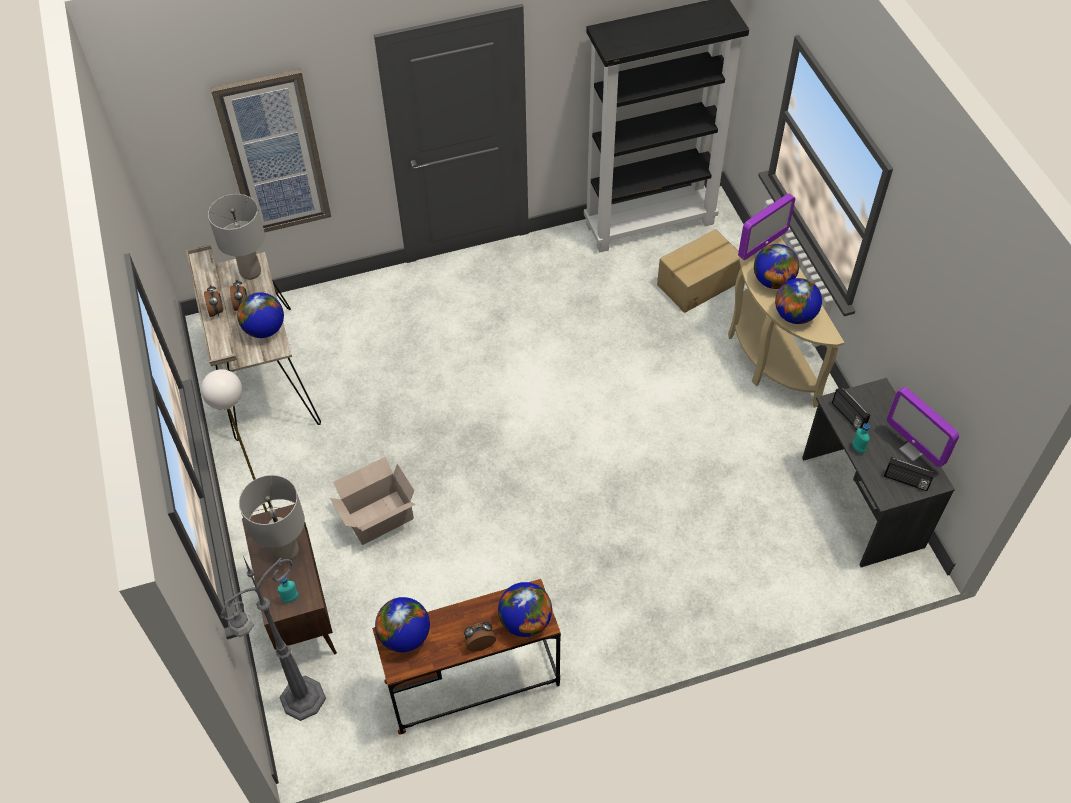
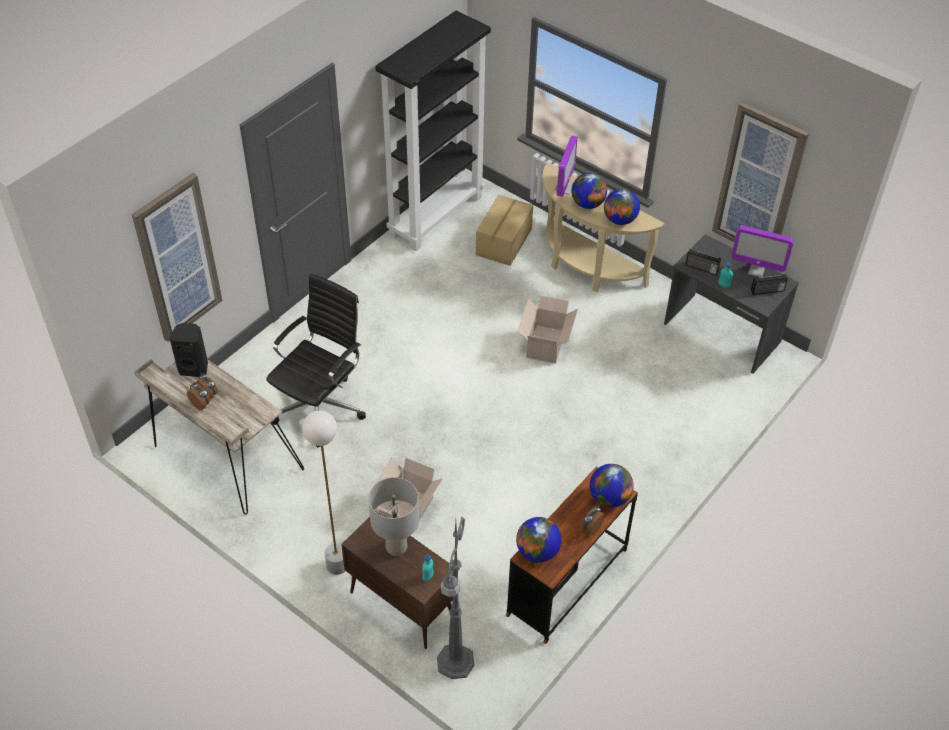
camera: 35 degrees left, 5 degrees down
grey table lamp [208,194,265,280] -> black speaker [169,323,208,377]
globe [237,292,284,338] -> none
none -> black office chair [266,274,366,448]
none -> cardboard box [518,296,578,364]
none -> picture [712,102,809,242]

